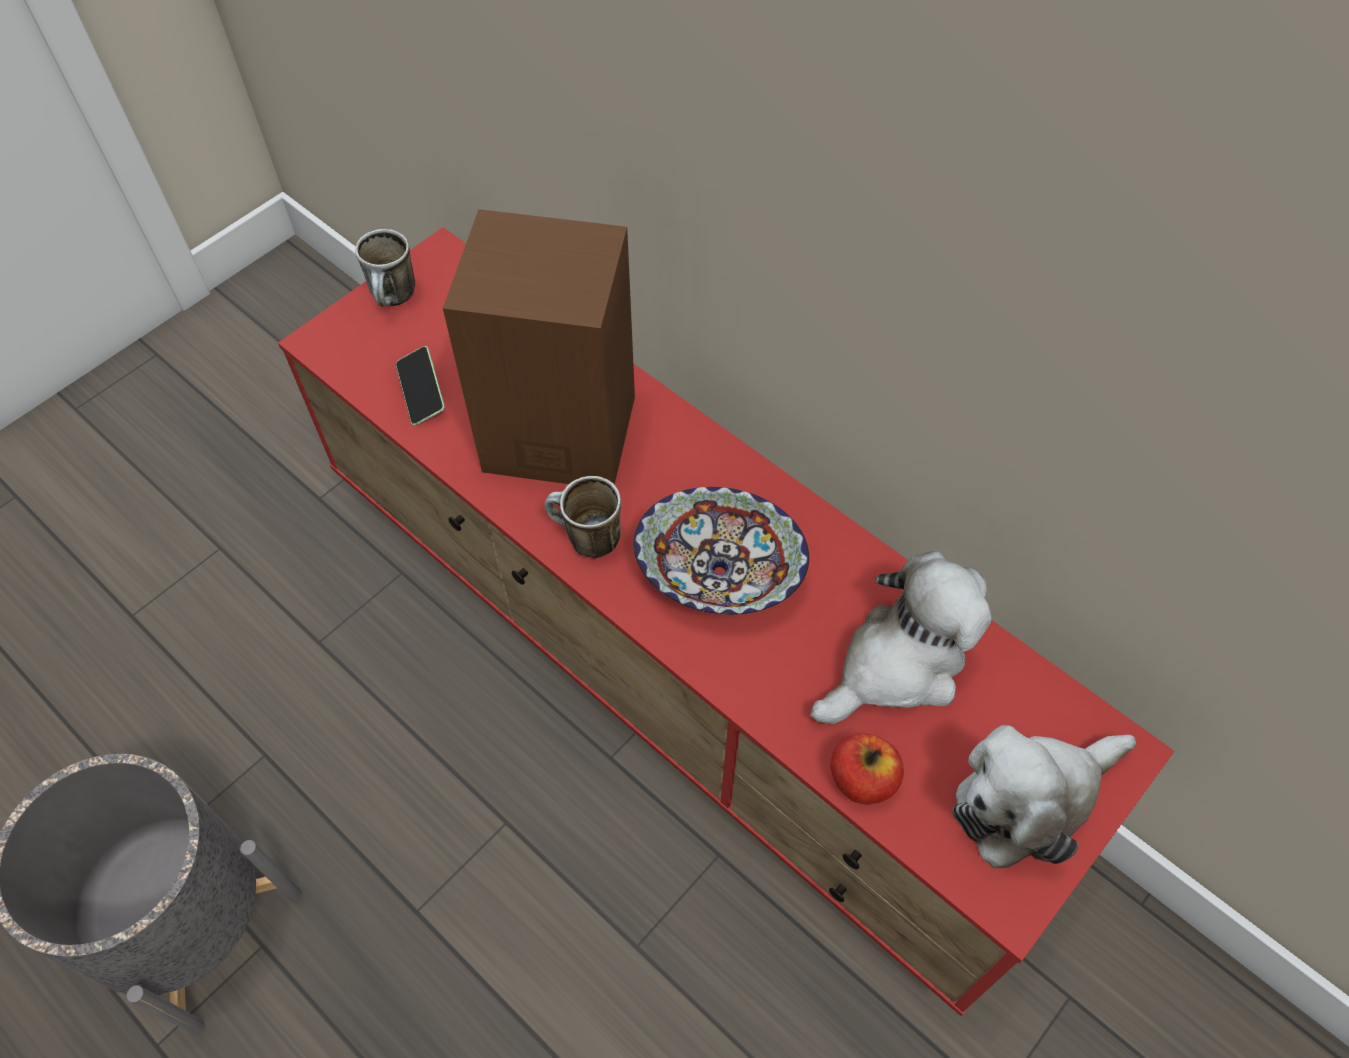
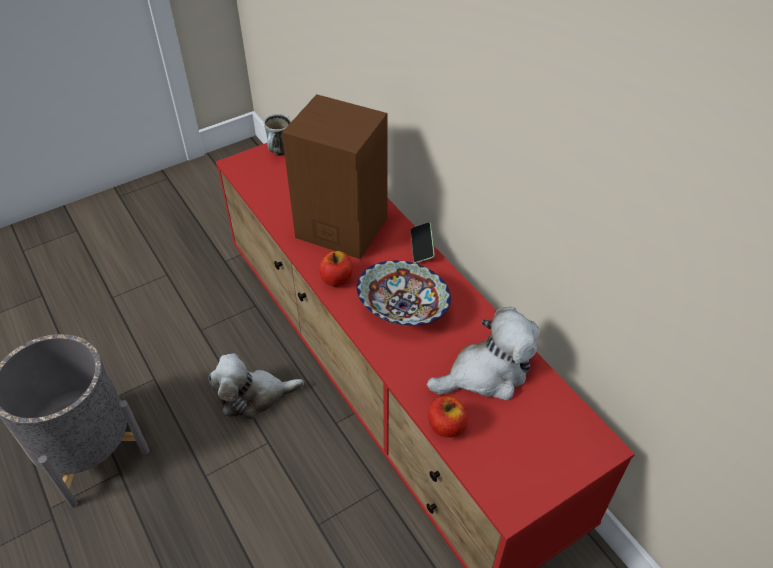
camera: 15 degrees right, 10 degrees down
phone [396,346,445,426] -> phone moved to [410,222,435,263]
mug [544,476,621,558] -> apple [319,251,353,287]
plush toy [952,725,1136,868] -> plush toy moved to [208,354,304,419]

